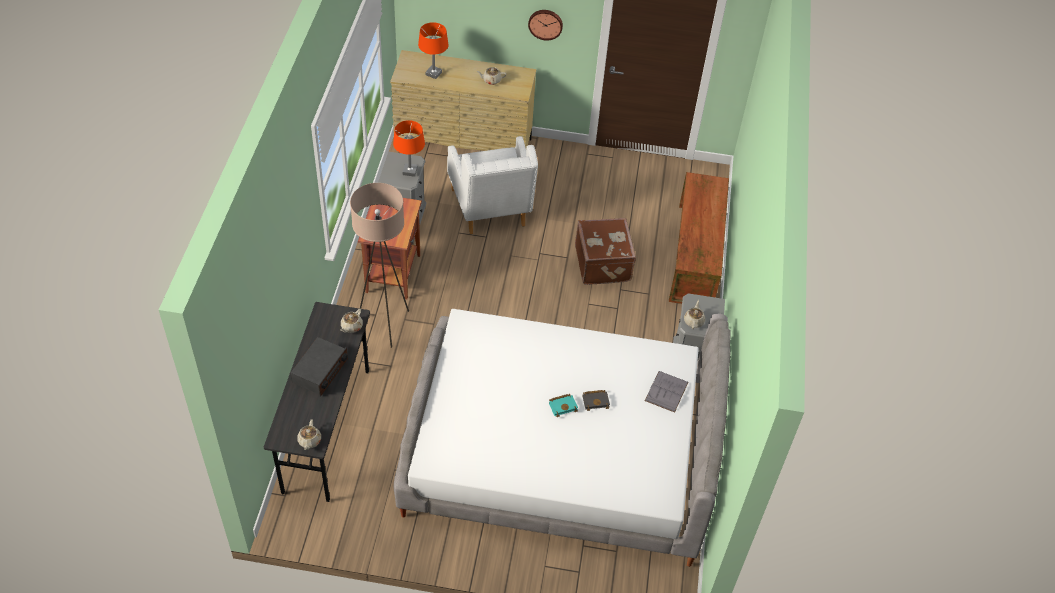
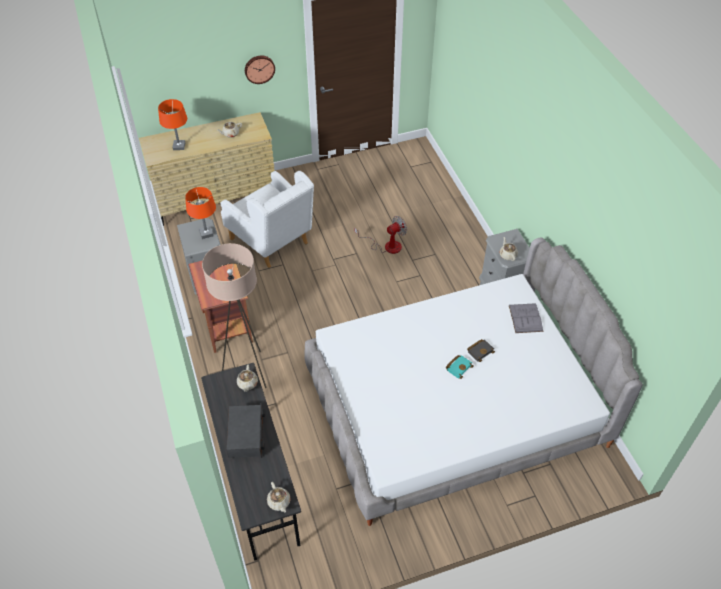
camera: 25 degrees left, 0 degrees up
brown suitcase [575,218,636,285] -> fan [354,216,407,254]
brown bench [669,172,729,304] -> none

